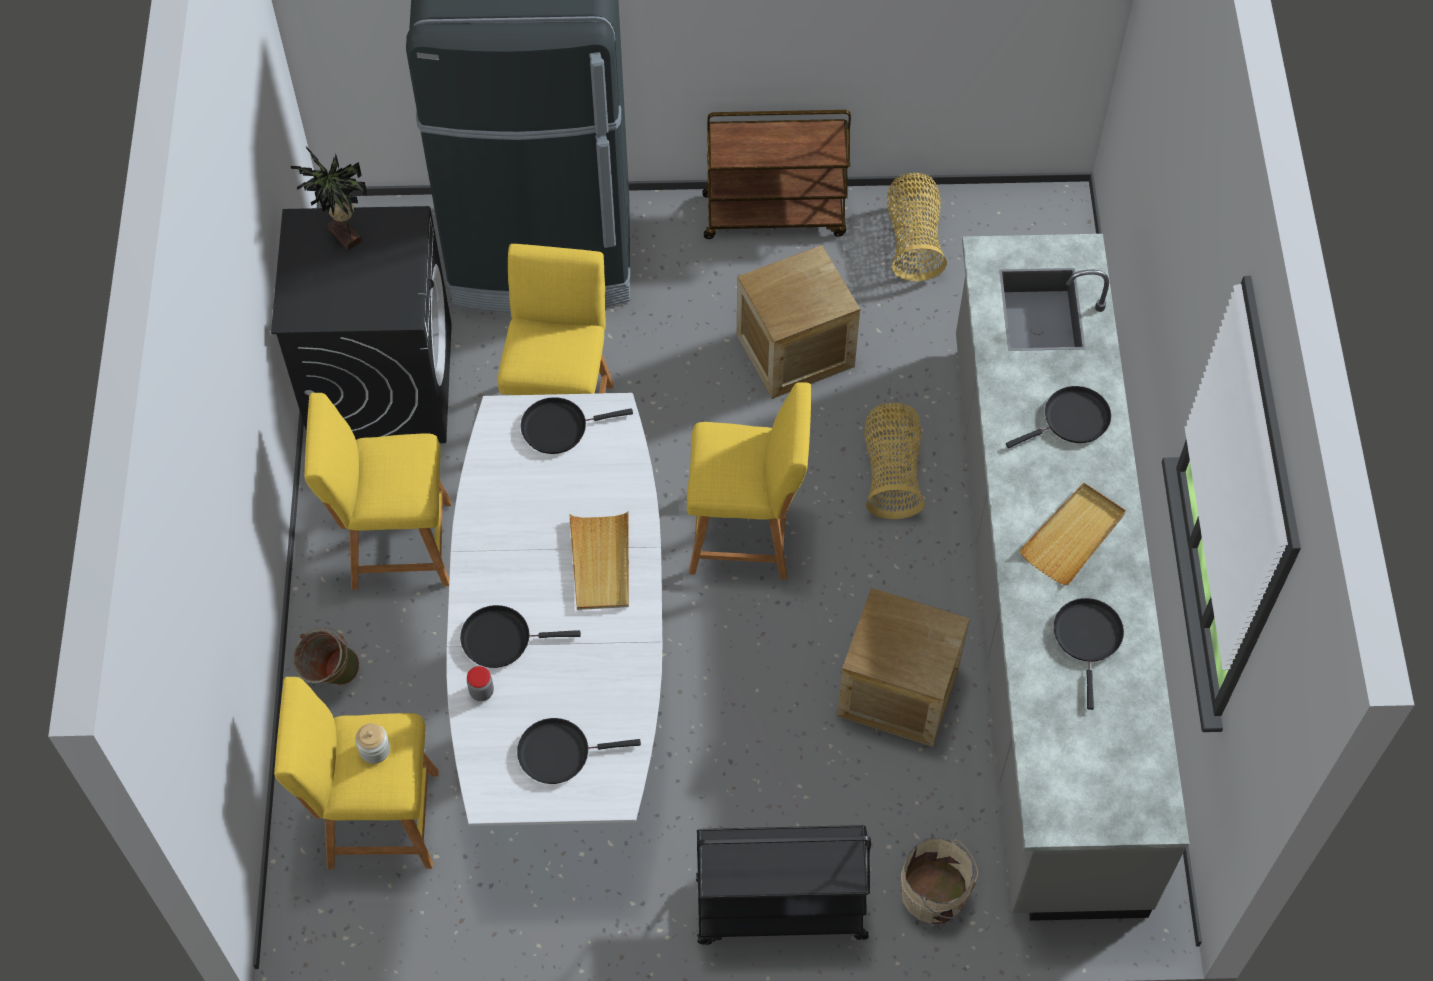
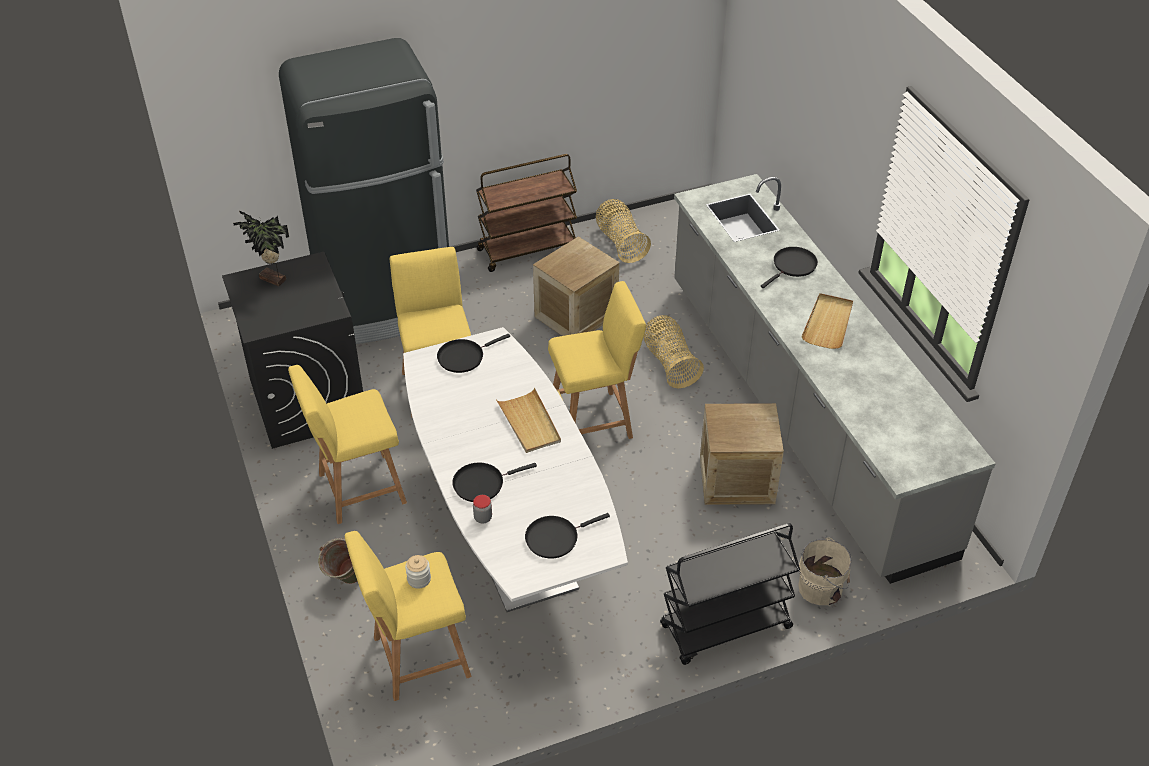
camera: 20 degrees left, 15 degrees down
black frying pan [1054,598,1124,710] -> none

